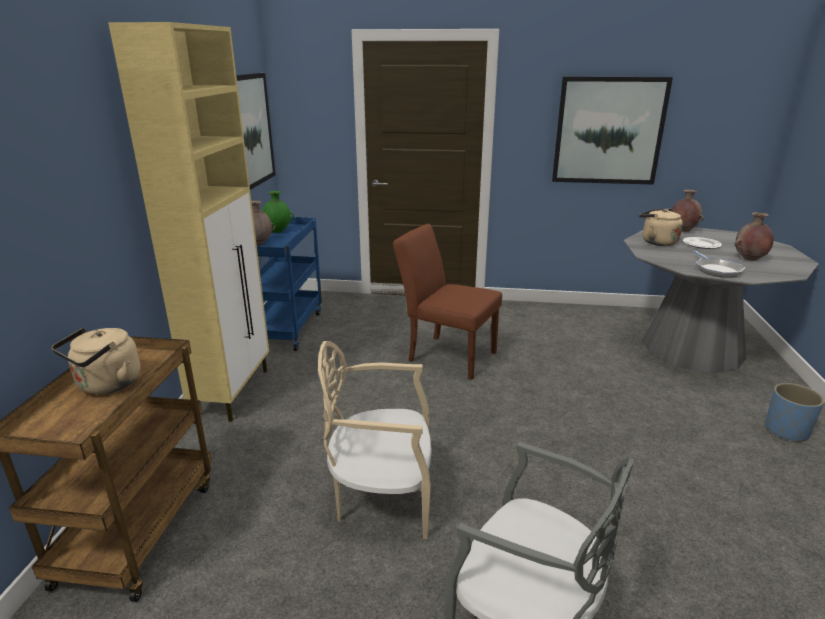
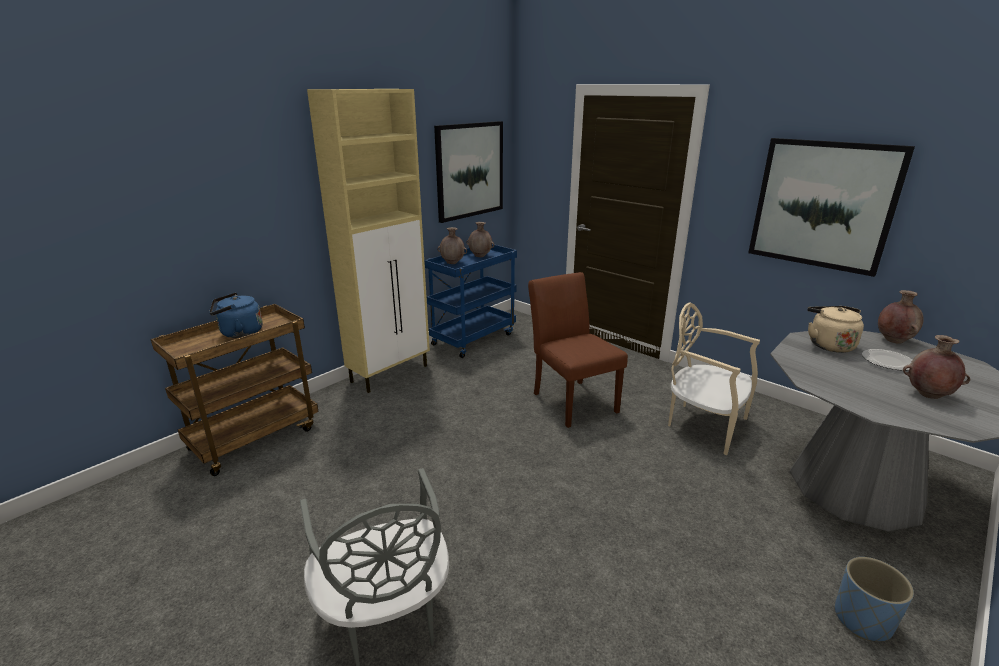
camera: 35 degrees right, 0 degrees up
beige kettle [52,328,141,394] -> blue kettle [209,292,262,338]
green vase [262,191,294,233] -> brown vase [466,222,494,257]
beige chair [318,341,432,539] -> beige chair moved to [668,302,760,455]
frying pan [693,250,745,278] -> none

